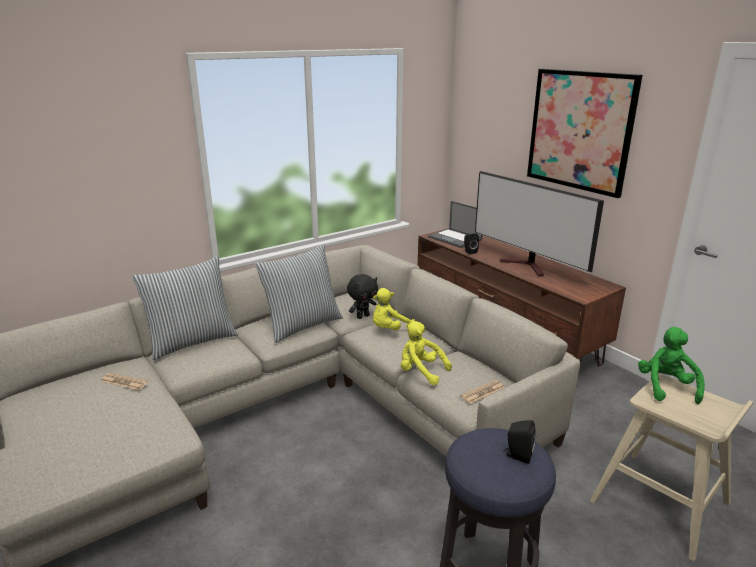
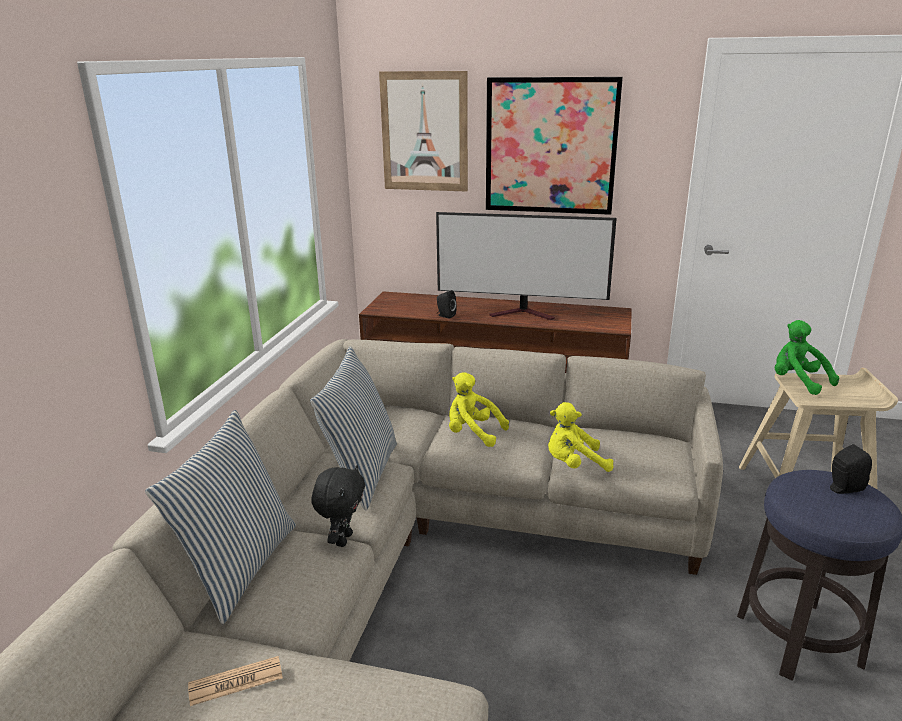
camera: 40 degrees left, 0 degrees up
black plush toy [347,274,378,319] -> black plush toy moved to [311,465,365,547]
yellow plush toy [373,288,415,331] -> yellow plush toy turned 105 degrees clockwise [449,372,509,447]
laptop [428,201,483,248] -> none
newspaper [460,380,504,404] -> none
none -> picture [379,71,468,192]

